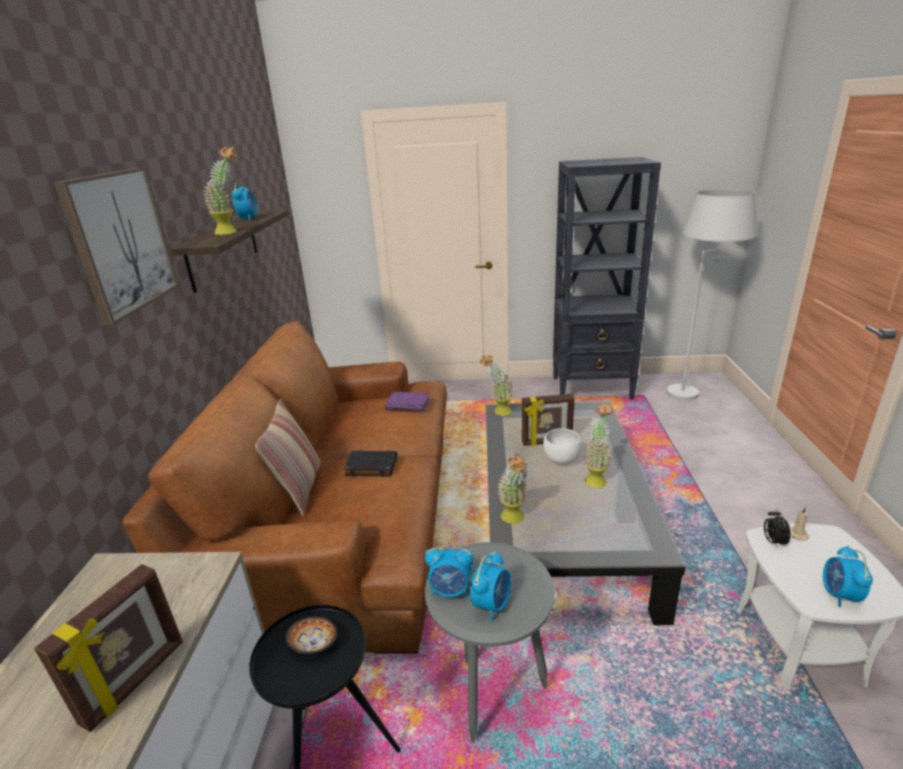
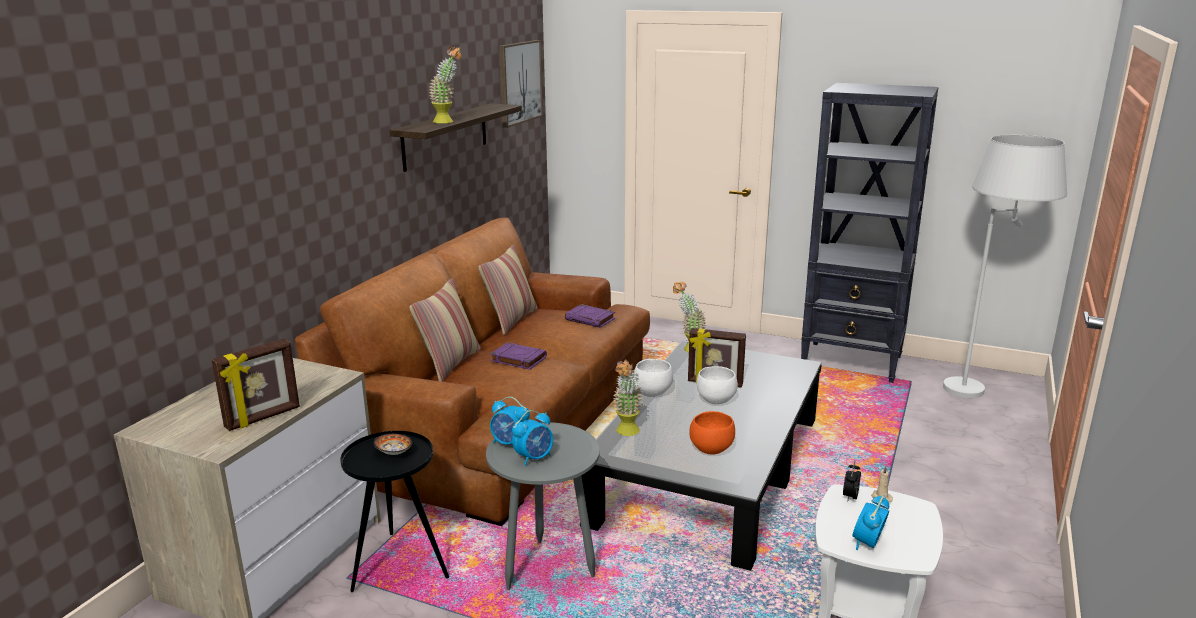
camera: 20 degrees right, 5 degrees down
picture [53,167,179,325] -> picture moved to [499,40,543,128]
alarm clock [232,182,258,221] -> none
black book [344,450,397,477] -> purple book [490,342,547,370]
potted plant [583,402,613,488] -> none
none -> pillow [478,245,538,335]
none -> white bowl [635,359,673,396]
none -> orange bowl [689,411,735,455]

